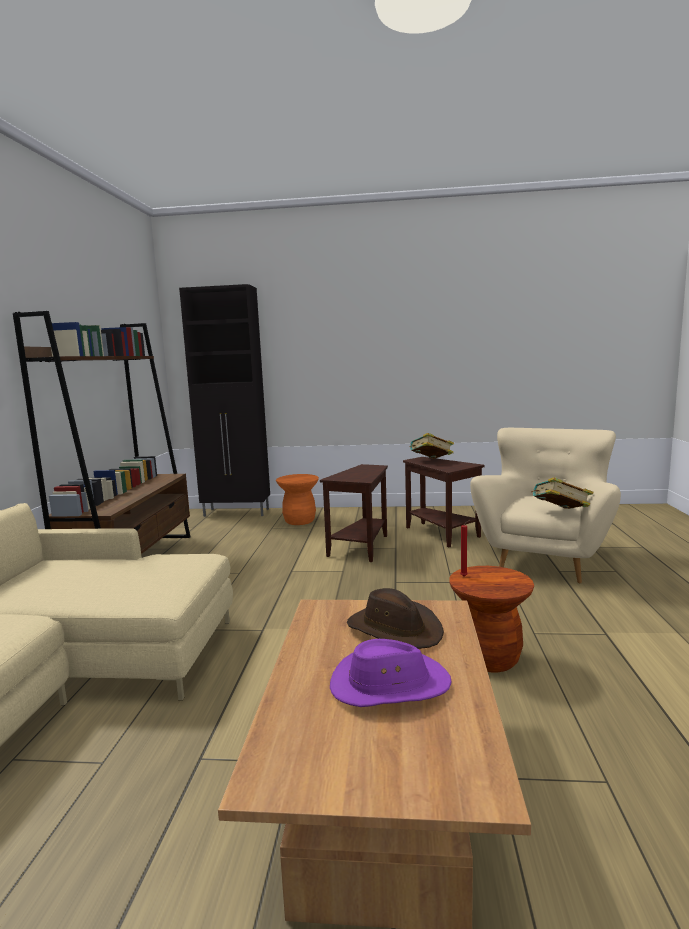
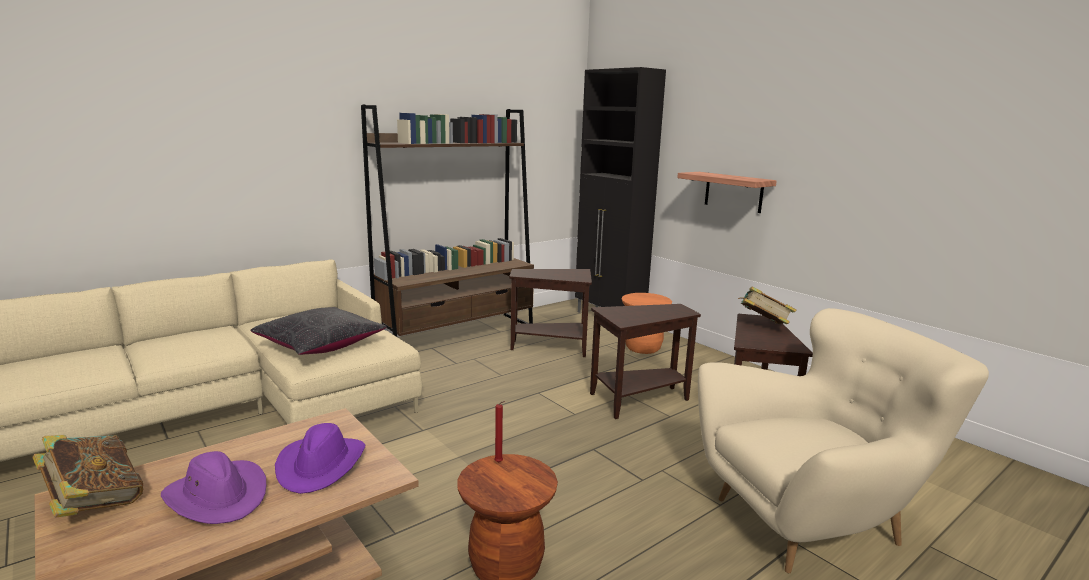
camera: 45 degrees right, 5 degrees up
brown hat [347,588,444,649] -> purple hat [275,423,365,494]
book [531,477,593,509] -> book moved to [32,435,143,518]
none -> black pillow [250,307,387,355]
none -> brown side table [509,269,592,357]
none -> shelf [677,172,777,213]

